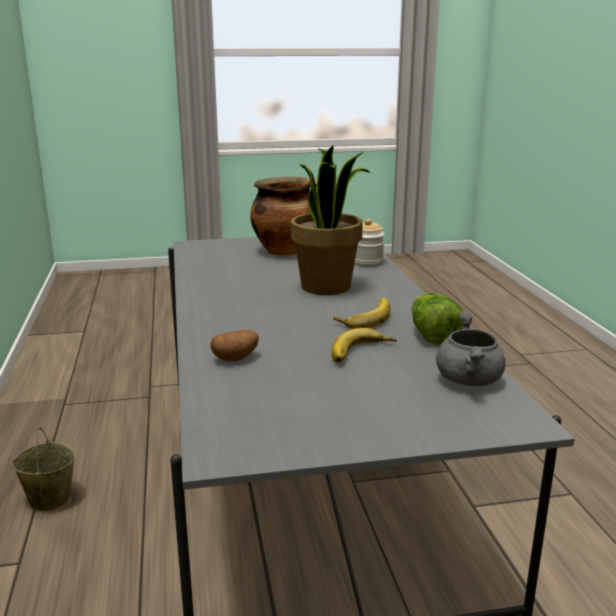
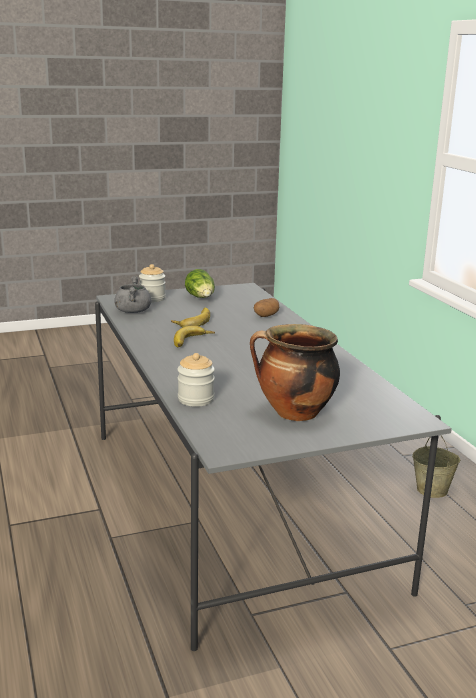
camera: 170 degrees right, 0 degrees up
potted plant [291,145,370,295] -> none
lettuce [412,293,463,345] -> lettuce moved to [185,269,215,298]
none -> jar [139,264,166,302]

